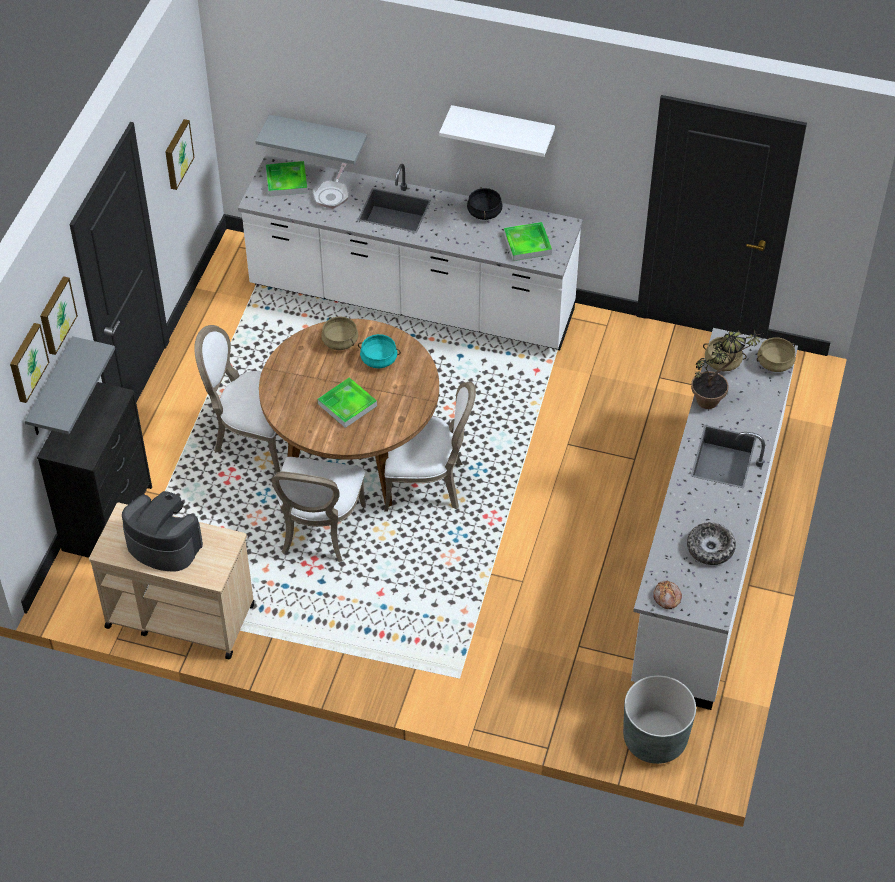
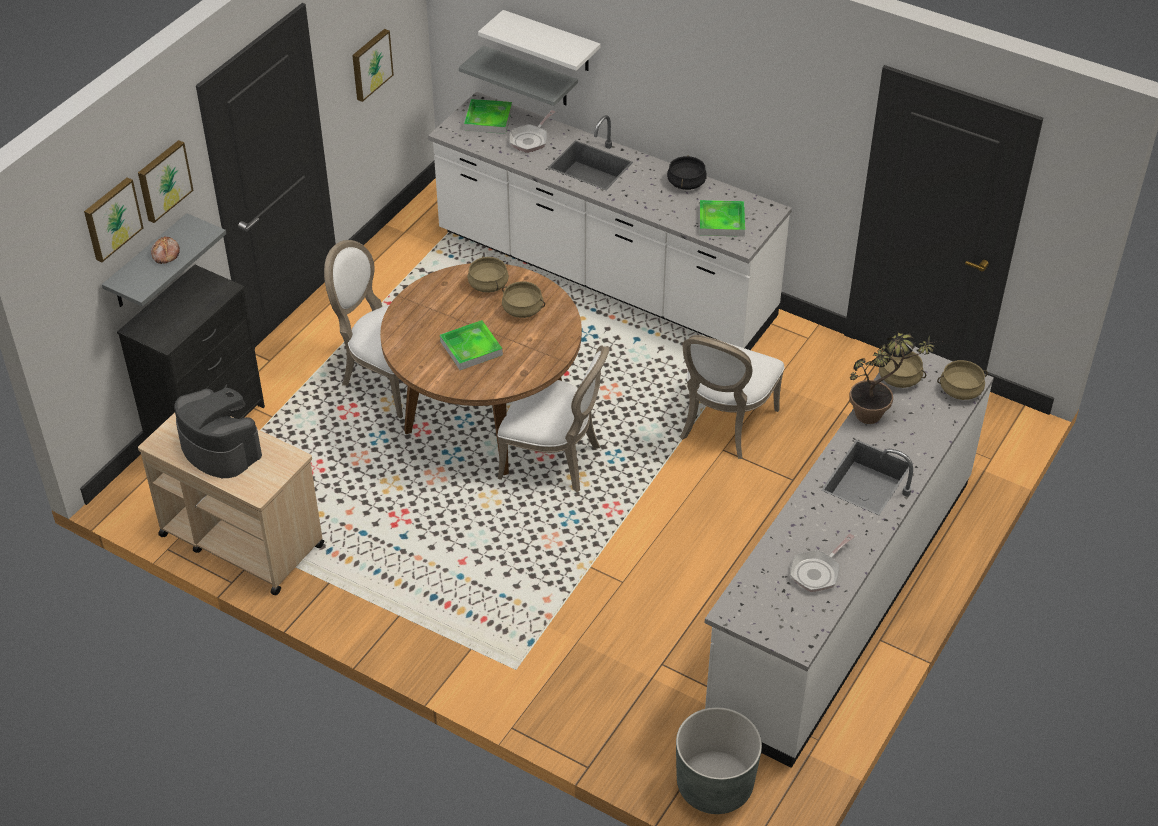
camera: 15 degrees right, 5 degrees down
white chair [271,457,366,562] -> white chair moved to [680,335,785,459]
turquoise cooking pot [358,334,401,368] -> beige cooking pot [502,281,545,318]
white shelf [439,105,555,157] -> white shelf moved to [478,10,601,71]
bread [653,581,682,609] -> bread moved to [151,236,180,264]
bowl [687,522,736,565] -> frying pan [790,534,854,592]

